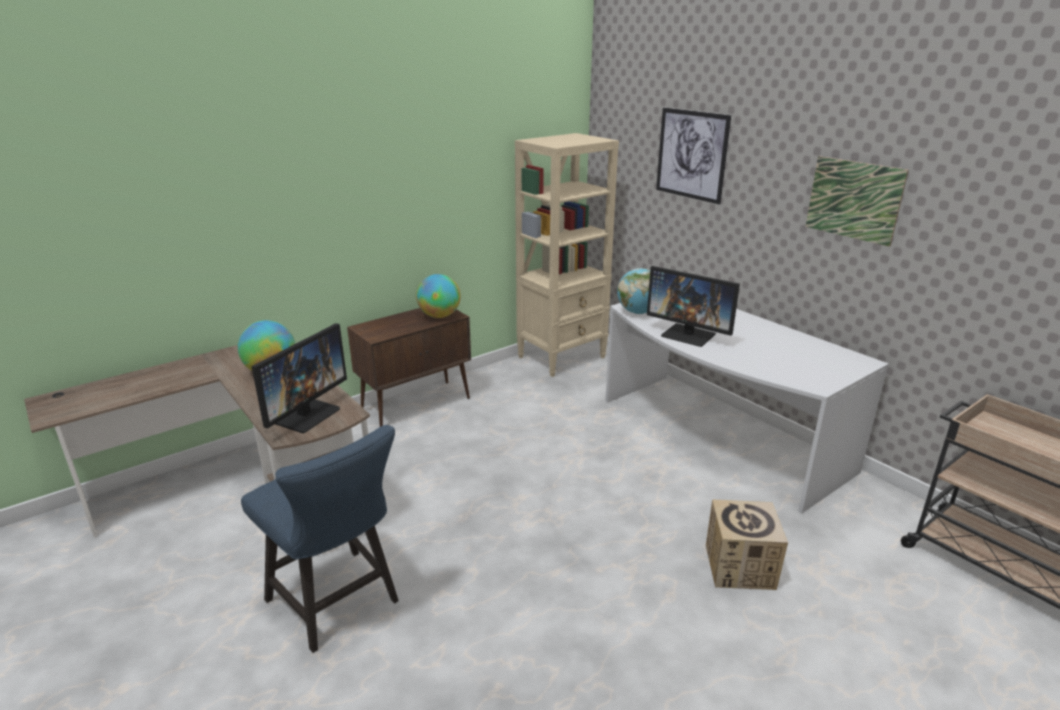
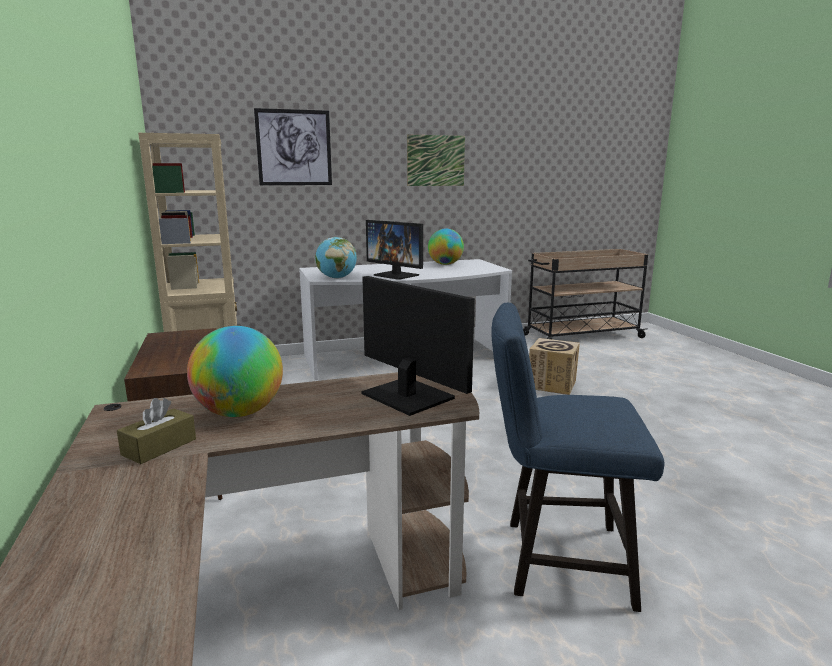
camera: 70 degrees left, 10 degrees down
blue chair [241,425,399,653] -> blue chair turned 150 degrees counterclockwise [492,303,664,612]
globe [416,274,461,318] -> globe moved to [428,229,464,265]
monitor [647,266,740,347] -> monitor turned 75 degrees clockwise [366,220,423,280]
none -> brown tissue box [117,398,196,464]

